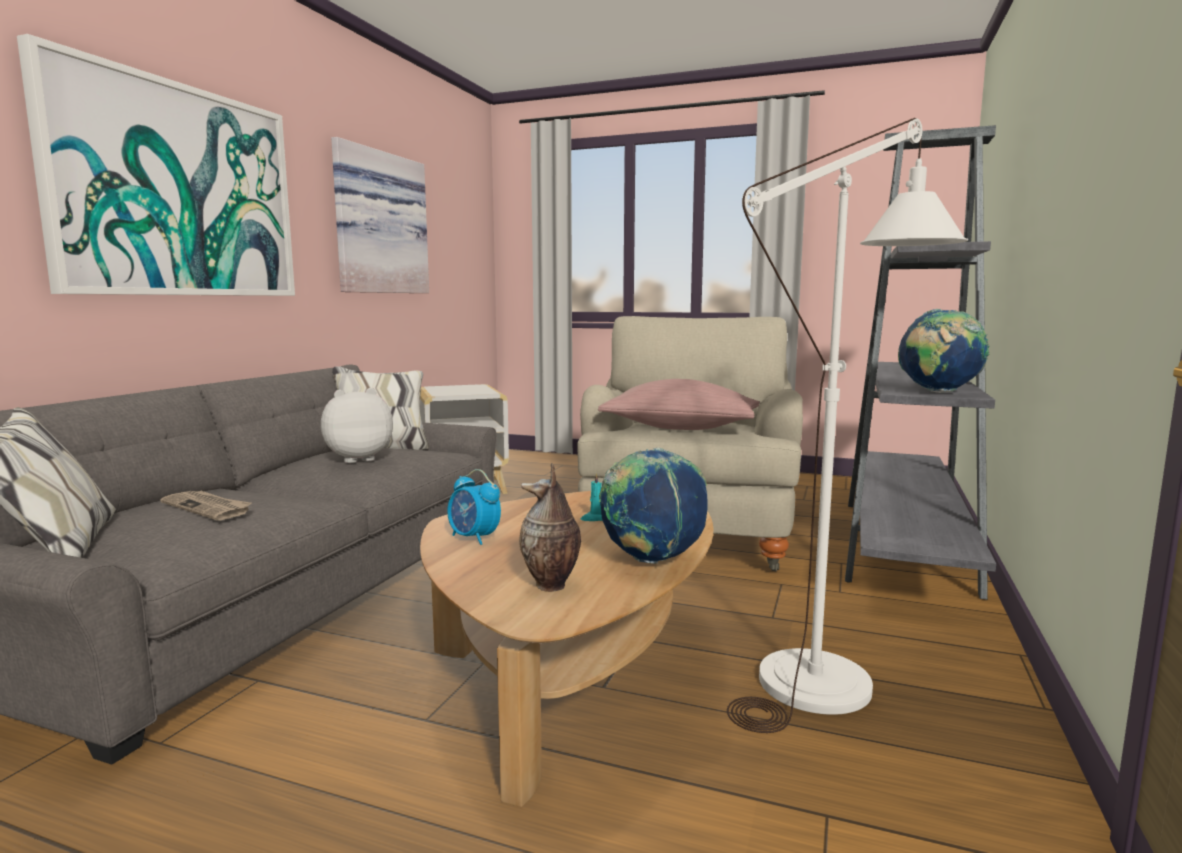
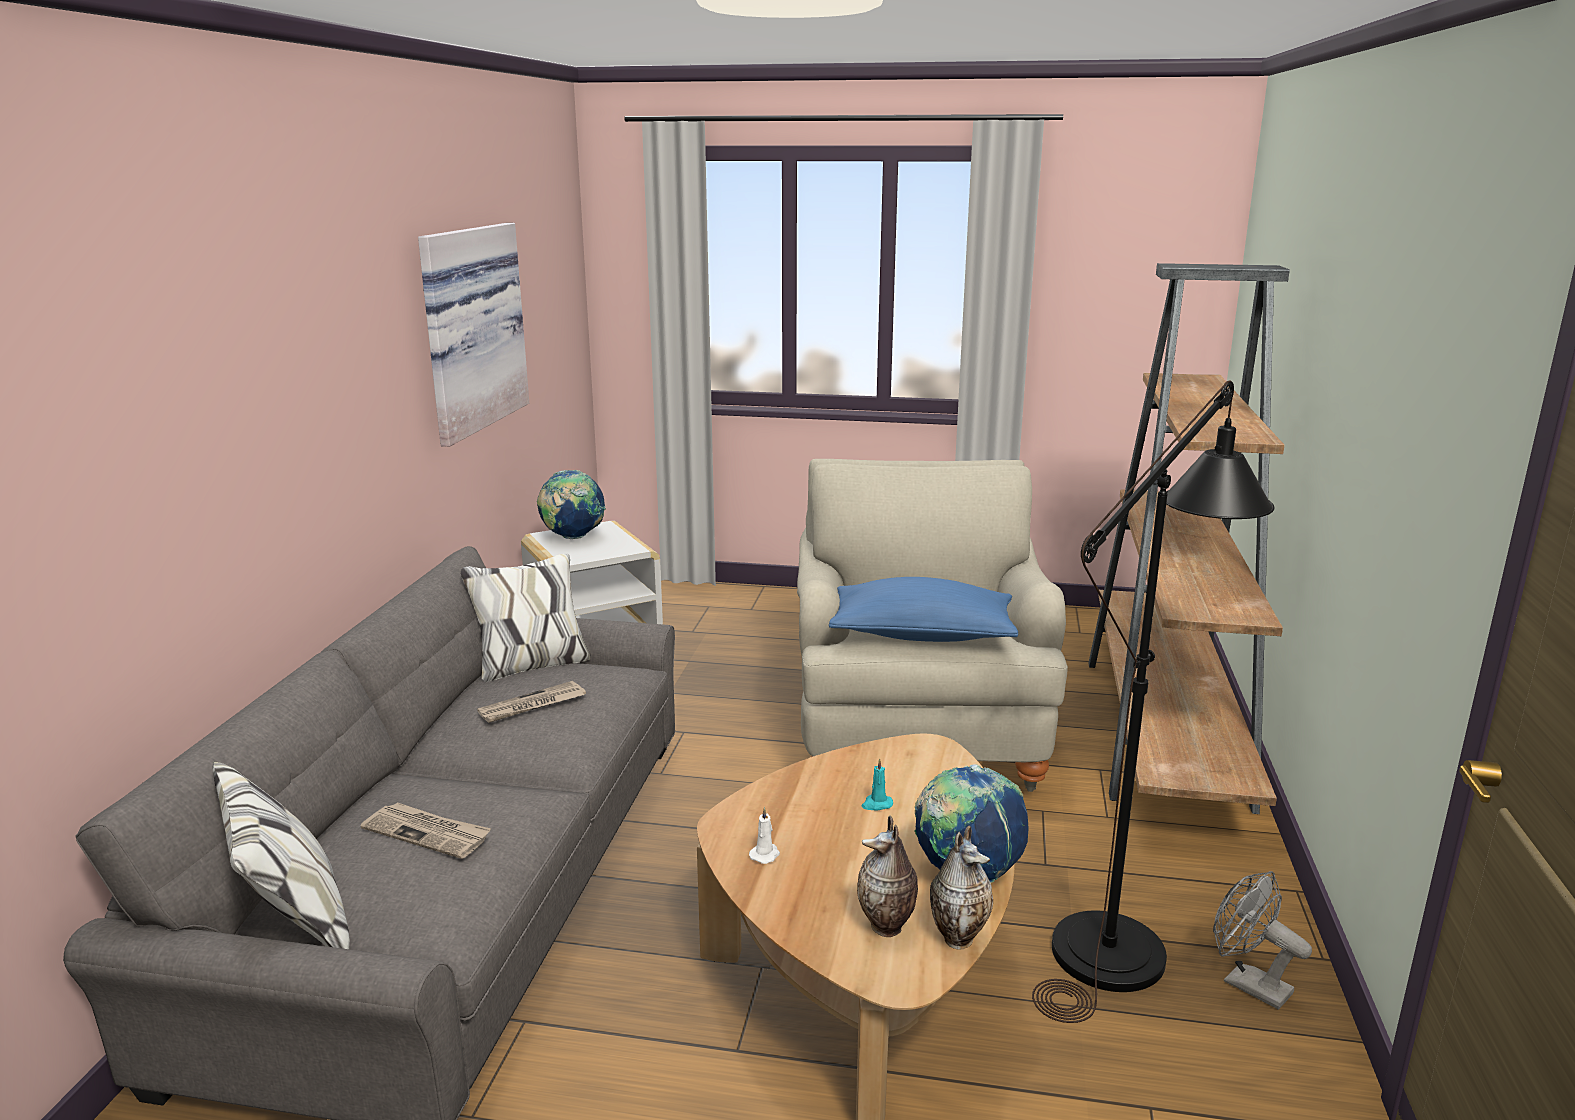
camera: 10 degrees left, 10 degrees up
picture [17,34,295,296] -> none
plush toy [321,388,393,463] -> newspaper [477,681,586,723]
alarm clock [447,469,501,545] -> white candle [749,807,780,864]
pink pillow [598,379,760,430] -> blue pillow [829,577,1018,642]
white floor lamp [727,118,968,733] -> black floor lamp [1032,380,1275,1023]
grey bookcase [845,125,996,600] -> brown bookcase [1088,263,1290,814]
globe [898,309,990,393] -> globe moved to [537,470,606,539]
none -> vase [930,826,993,949]
none -> grey fan [1213,871,1312,1010]

